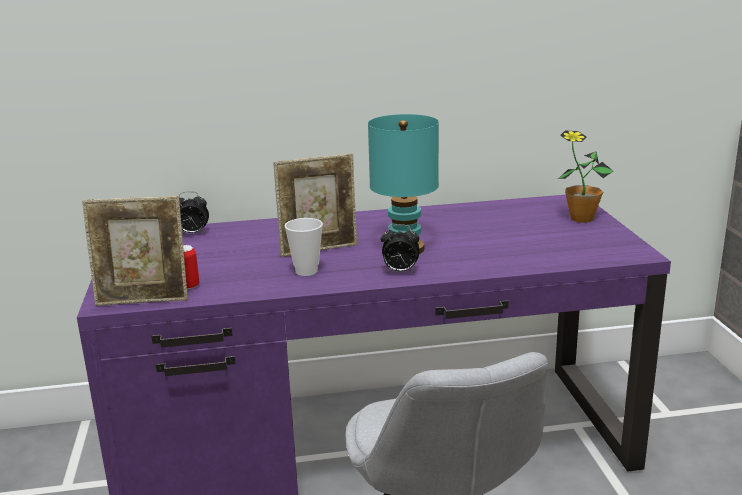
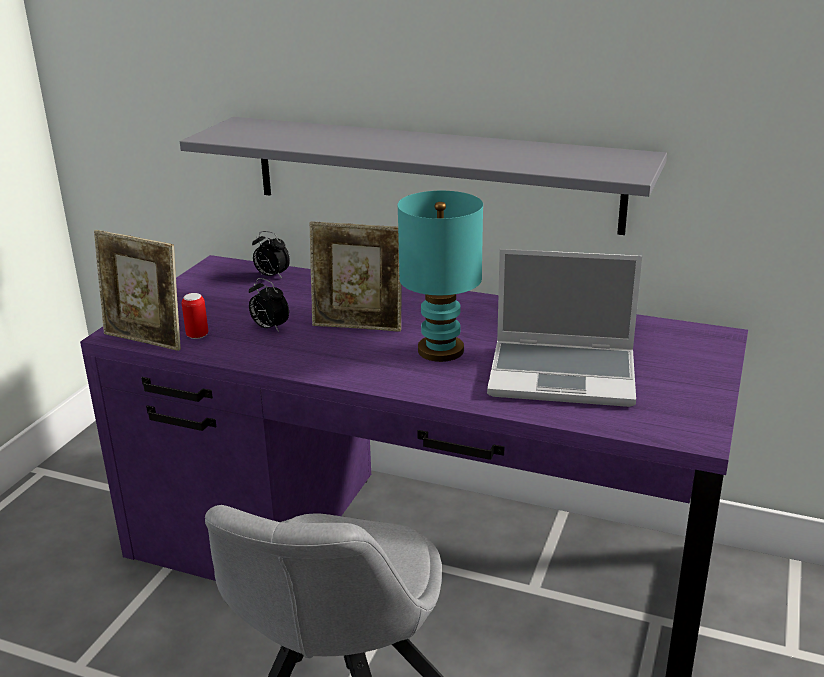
camera: 30 degrees right, 5 degrees up
cup [285,218,323,276] -> none
alarm clock [381,224,420,272] -> alarm clock moved to [249,278,289,332]
potted plant [558,130,613,223] -> none
none -> grey shelf [180,117,667,235]
none -> laptop [487,249,642,407]

